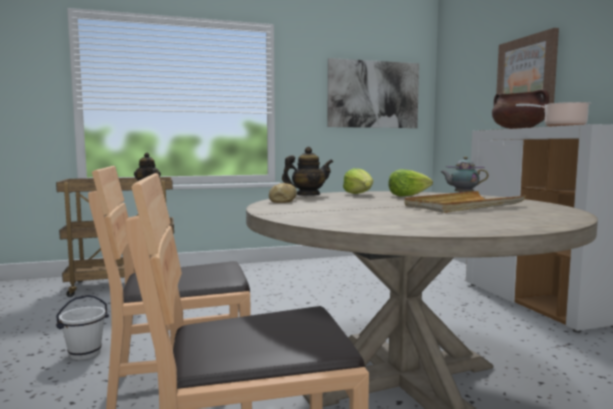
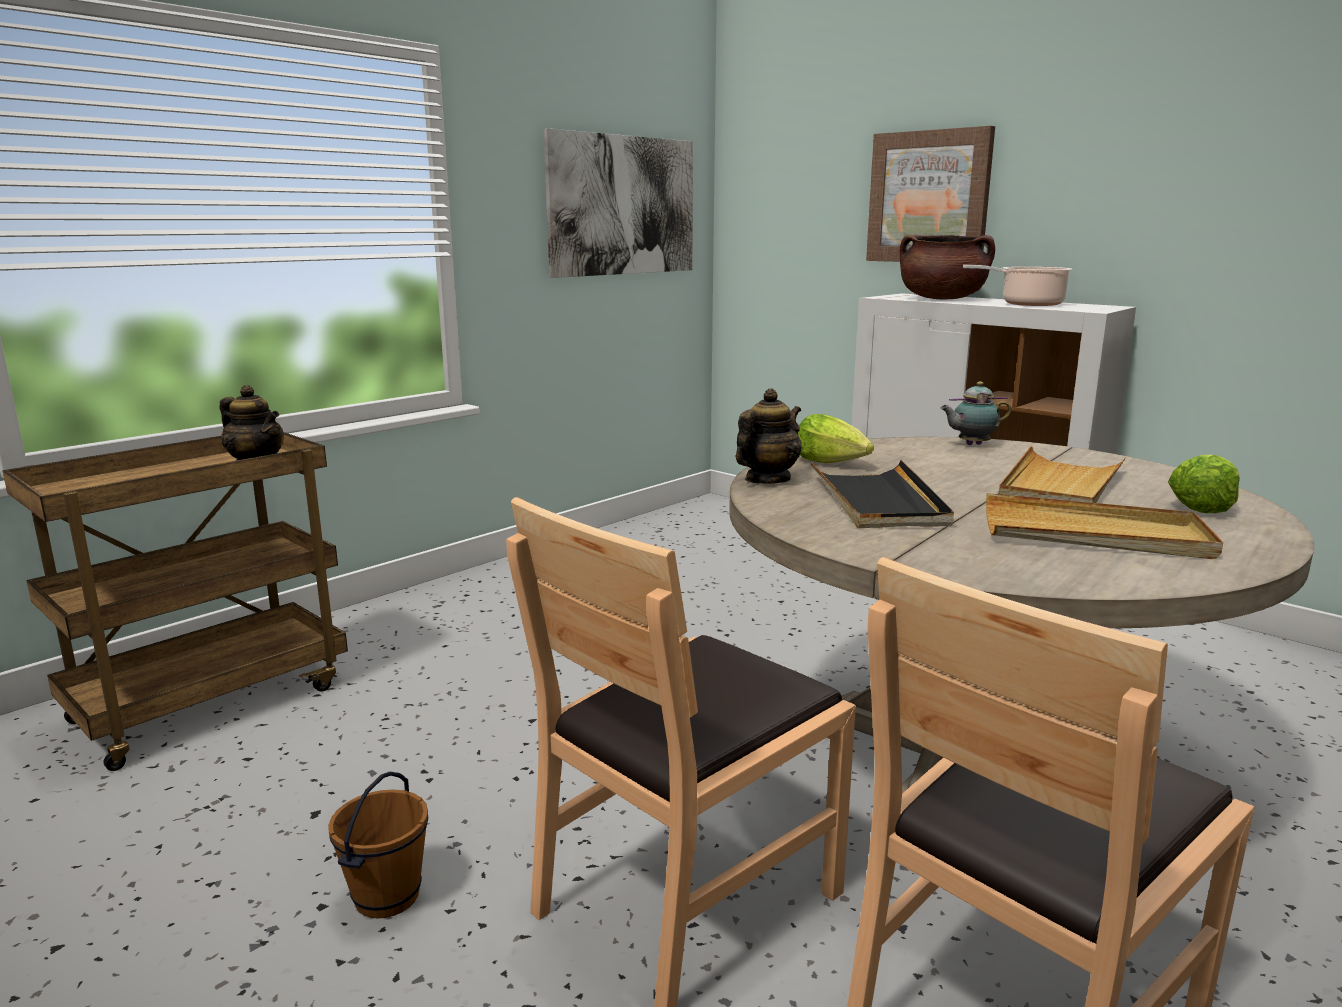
camera: 30 degrees left, 10 degrees up
white bucket [56,295,109,360] -> brown bucket [328,772,428,919]
bread [269,183,297,203] -> none
lettuce [388,169,433,197] -> lettuce moved to [1168,455,1240,513]
none -> black tray [811,460,954,528]
none -> beige tray [986,493,1223,559]

